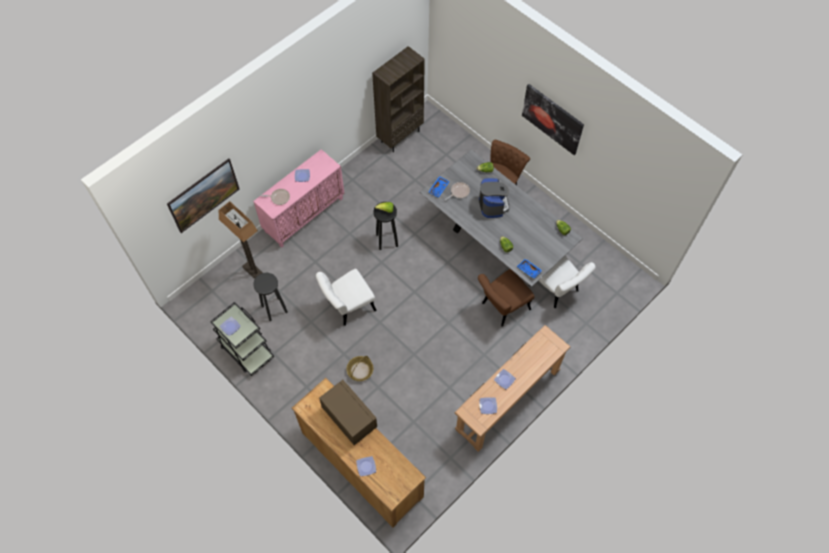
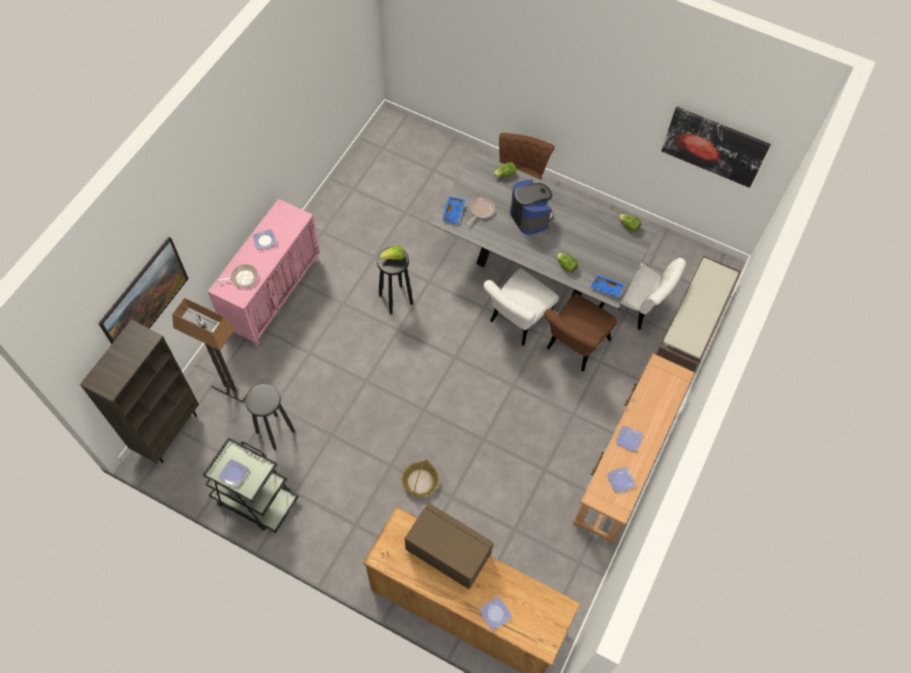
camera: 20 degrees left, 0 degrees up
white chair [316,268,377,326] -> white chair moved to [483,268,559,346]
brown bookcase [372,46,425,152] -> brown bookcase moved to [80,320,199,463]
picture [522,84,584,155] -> picture moved to [661,107,771,188]
none -> brown bench [656,256,741,372]

